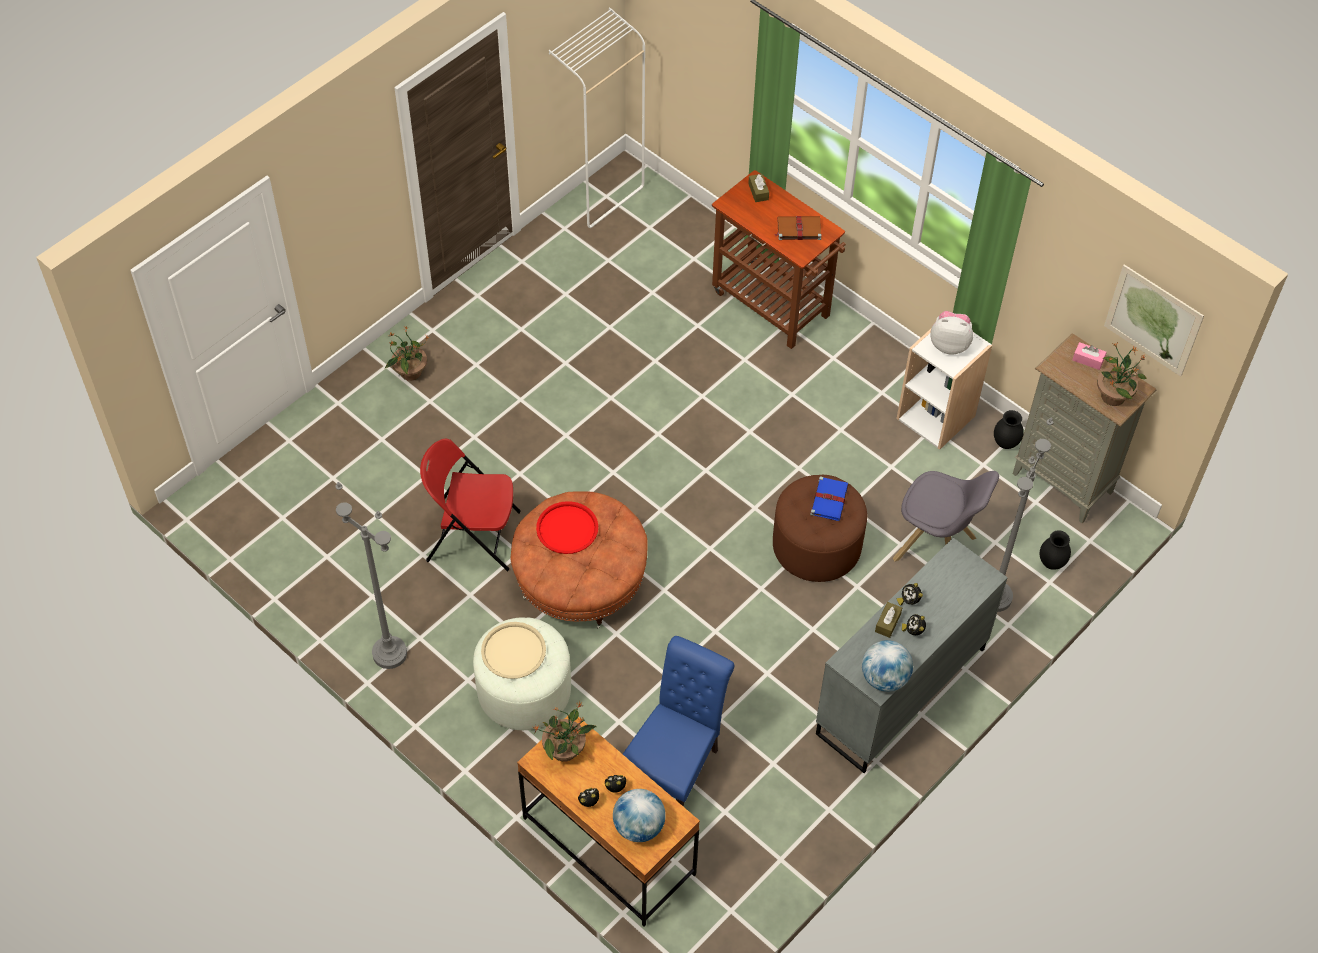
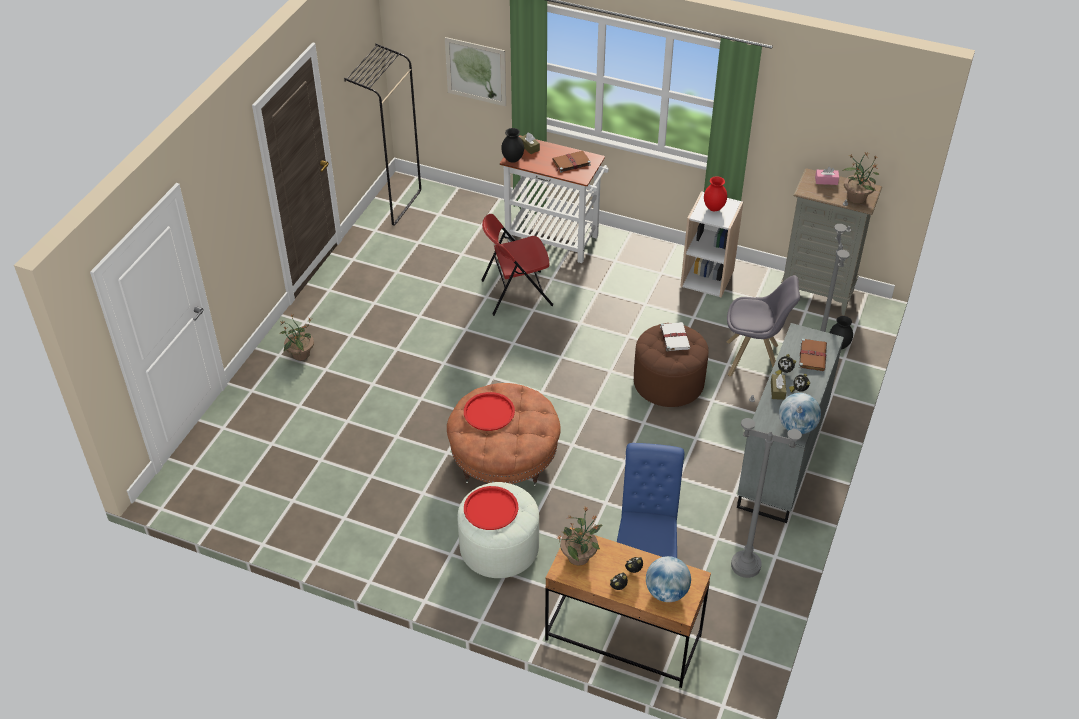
camera: 20 degrees left, 10 degrees down
grey floor lamp [335,482,407,669] -> grey floor lamp moved to [731,395,803,578]
red chair [420,439,521,571] -> red chair moved to [481,214,553,316]
beige tray [481,622,546,679] -> red tray [464,486,518,530]
white clothes rack [549,7,645,228] -> black clothes rack [344,44,421,226]
brown cart [712,170,846,349] -> white cart [500,135,609,263]
blue book [810,476,849,521] -> white book [660,322,690,351]
plush toy [930,311,973,355] -> red vase [704,176,727,211]
black vase [994,410,1024,449] -> black vase moved to [501,128,524,163]
picture [1104,265,1204,377] -> picture moved to [445,37,506,107]
none -> brown book [799,338,827,371]

